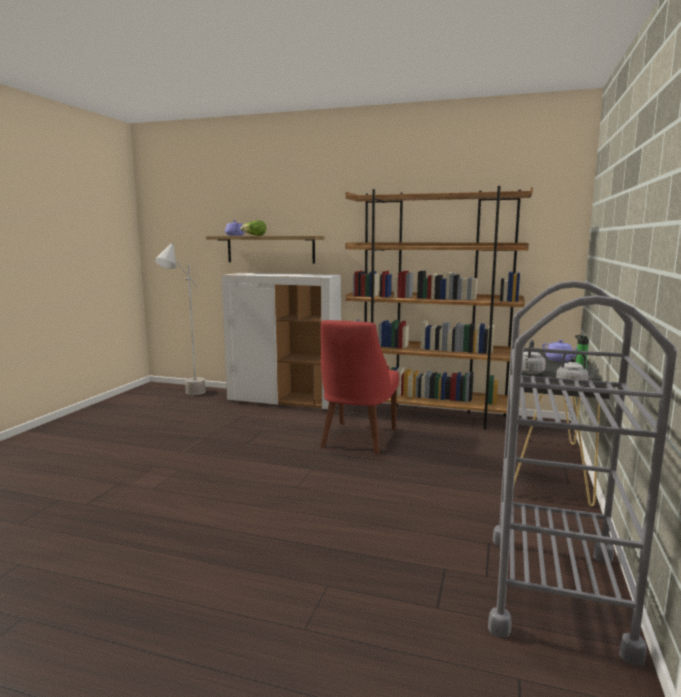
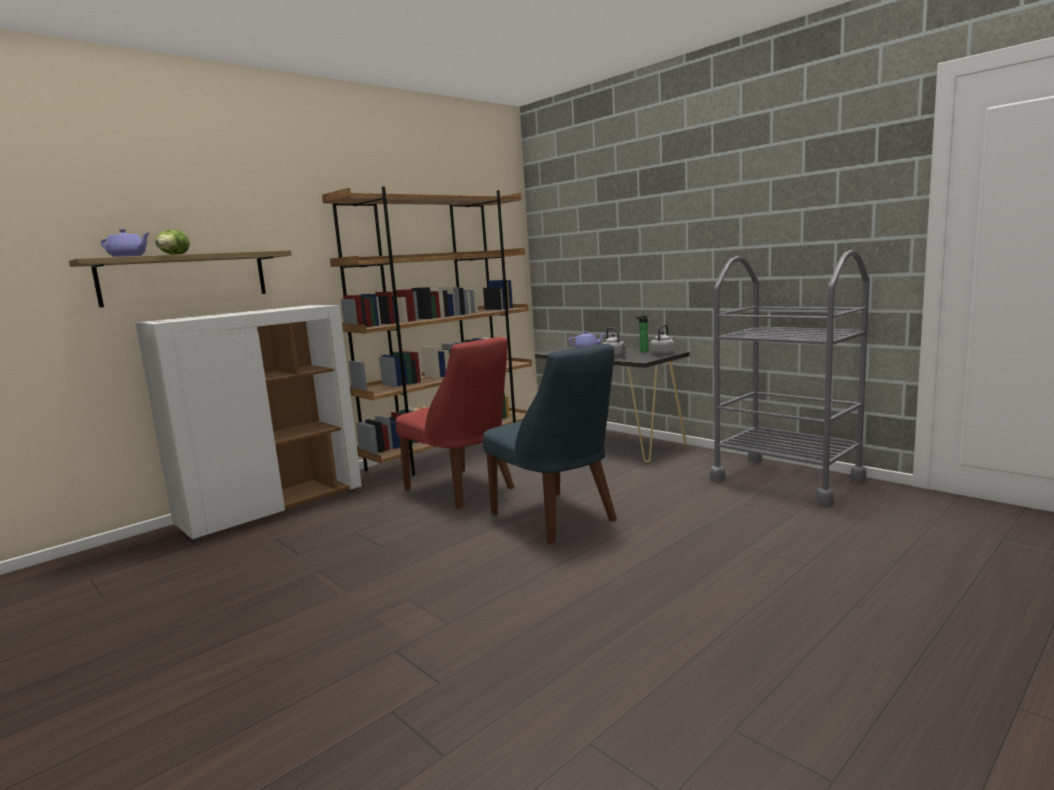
camera: 60 degrees left, 0 degrees up
grey floor lamp [155,242,206,395] -> none
none -> blue chair [483,344,617,544]

